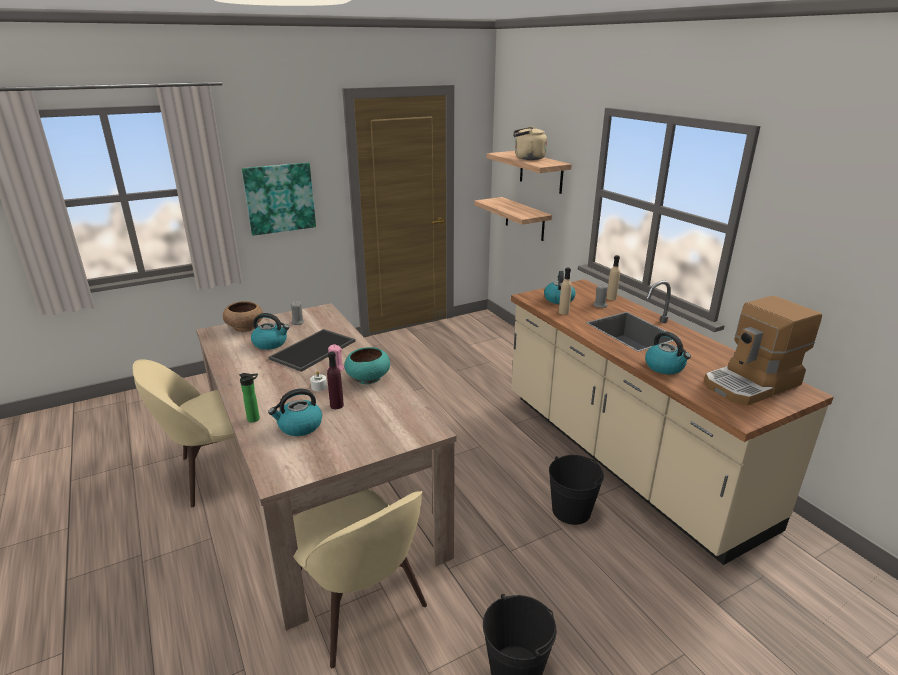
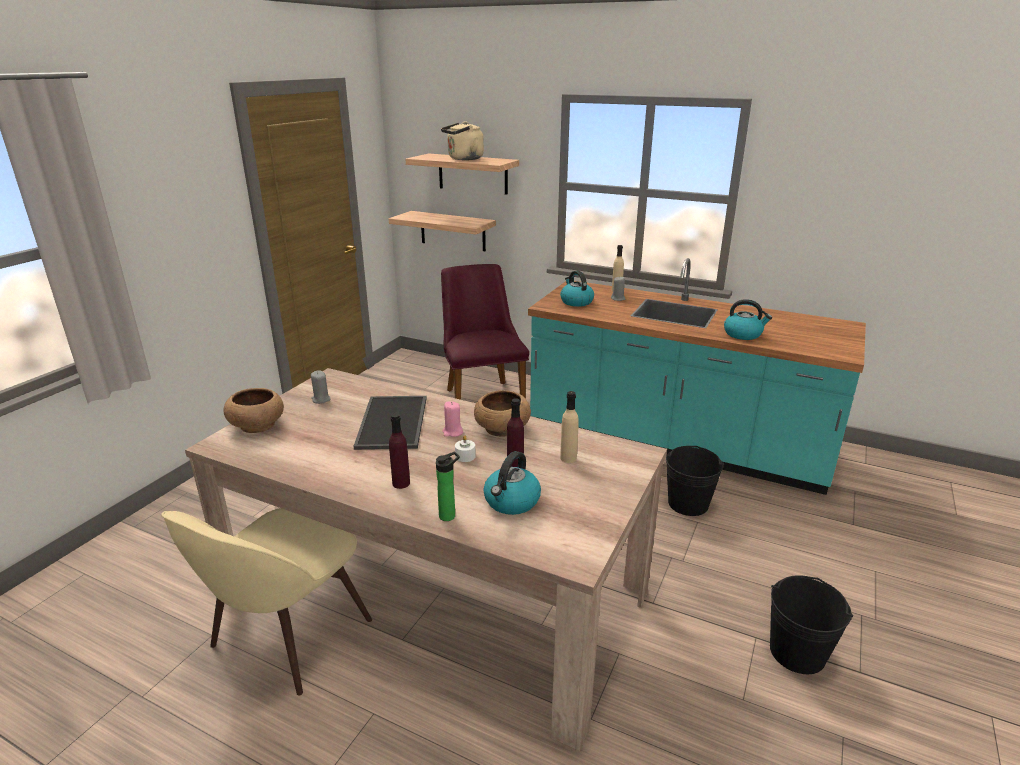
camera: 35 degrees left, 0 degrees up
picture [242,162,316,236] -> none
kettle [251,313,289,350] -> none
beige chair [293,489,427,668] -> none
turquoise bowl [344,347,390,384] -> brown bowl [474,390,531,437]
beige counter [511,279,834,565] -> turquoise counter [528,258,866,495]
beige bottle [559,268,572,315] -> beige bottle moved to [560,391,579,463]
coffee machine [704,296,822,406] -> none
none -> purple bottle [389,413,410,489]
none -> purple chair [441,264,529,400]

